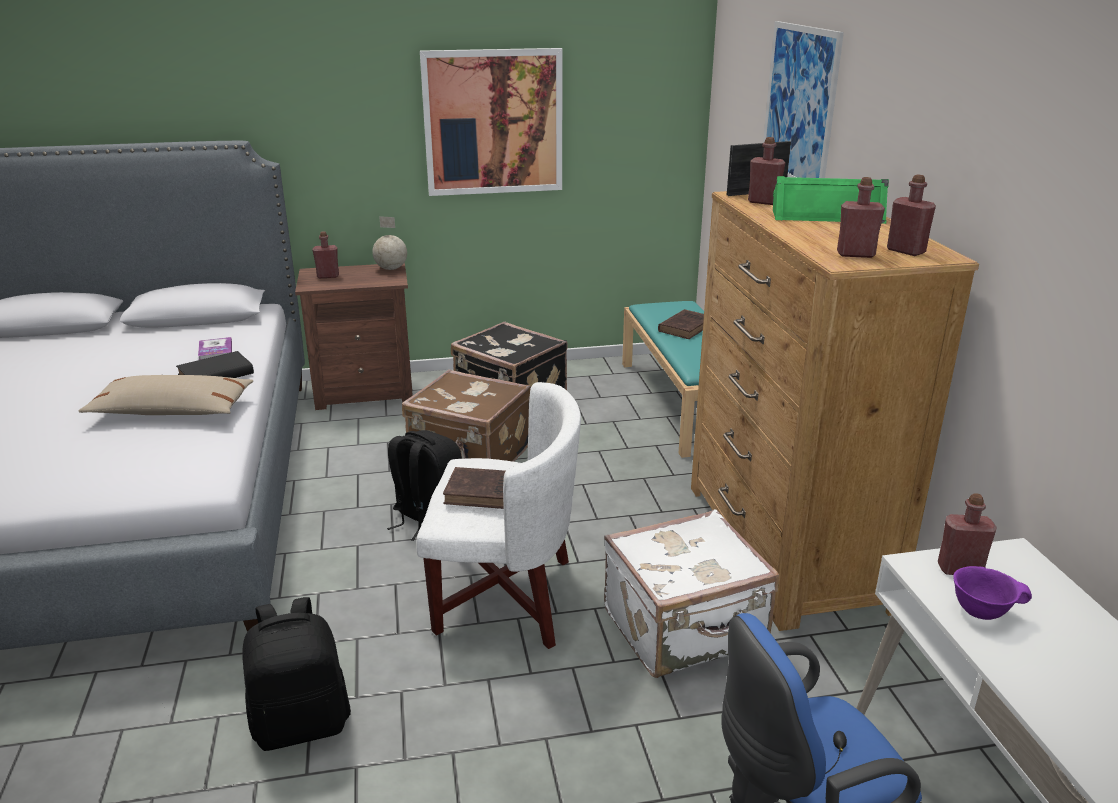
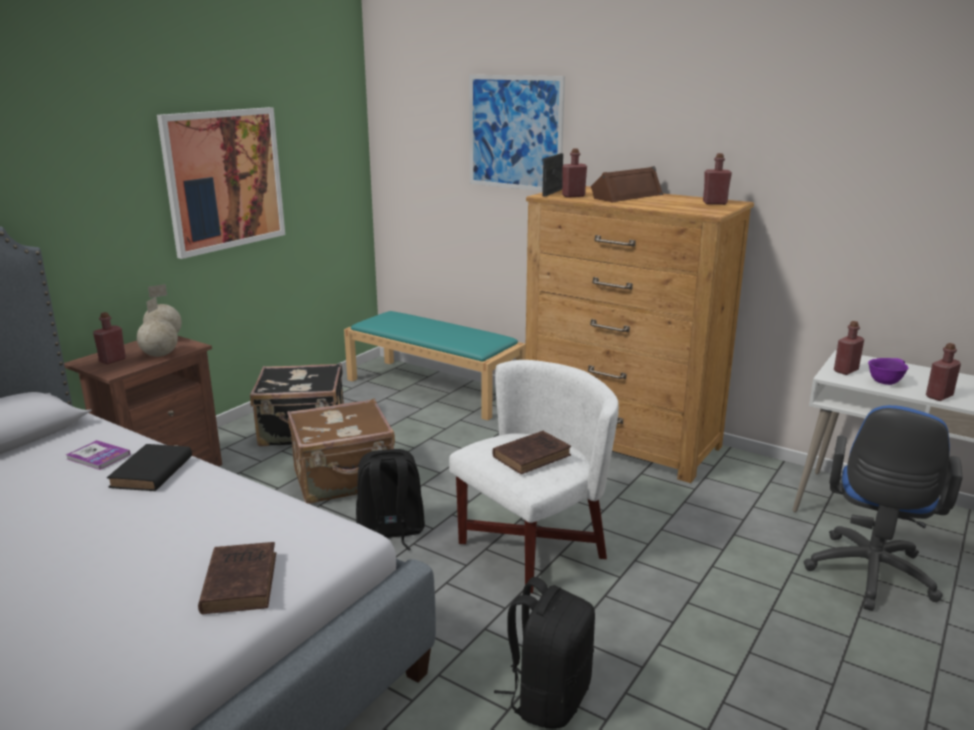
camera: 45 degrees left, 5 degrees down
beige pillow [79,375,254,415] -> none
white suitcase [604,509,779,678] -> none
brown book [658,309,704,339] -> brown book moved to [198,542,276,614]
green speaker [773,176,889,224] -> brown speaker [591,166,663,203]
red bottle [837,177,885,258] -> red bottle moved to [926,343,961,401]
none -> globe [137,297,178,357]

